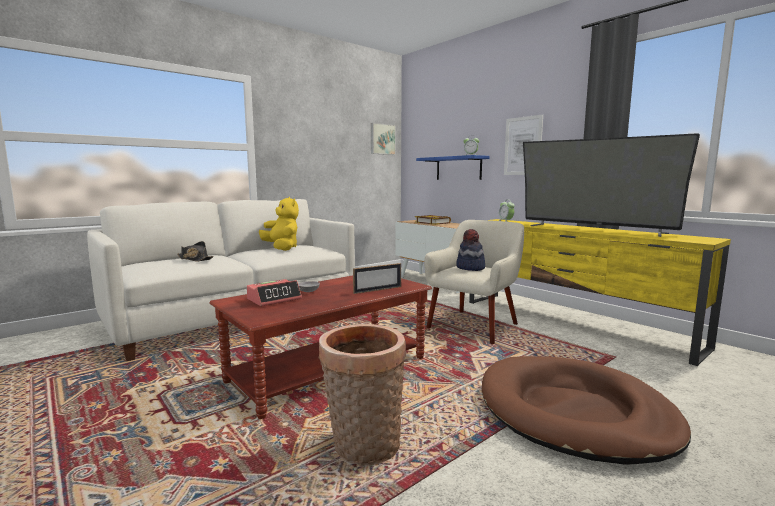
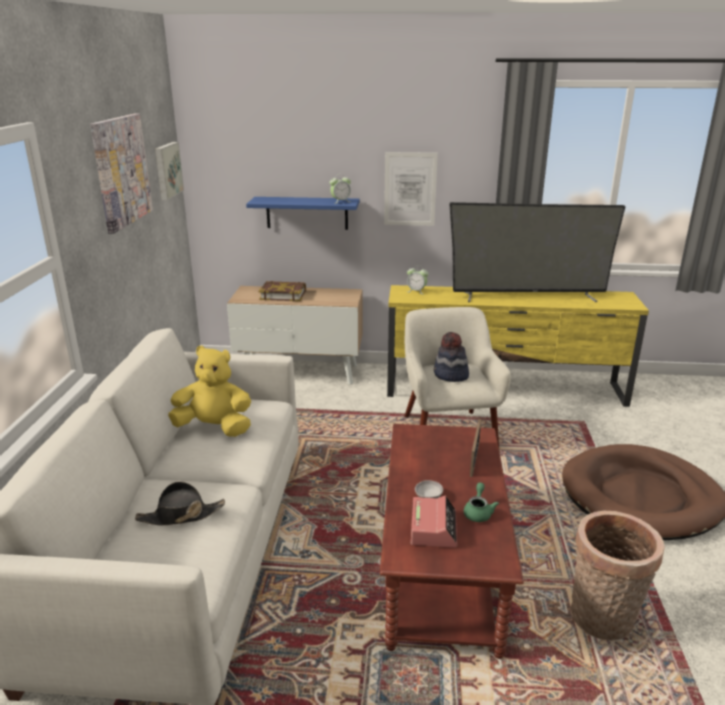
camera: 45 degrees left, 15 degrees up
none -> picture [90,113,153,234]
none -> green teapot [464,483,499,522]

